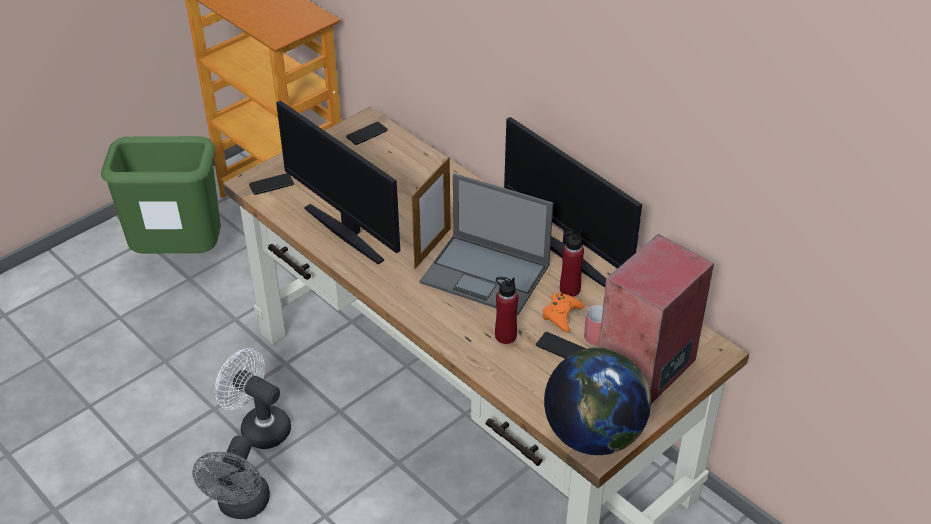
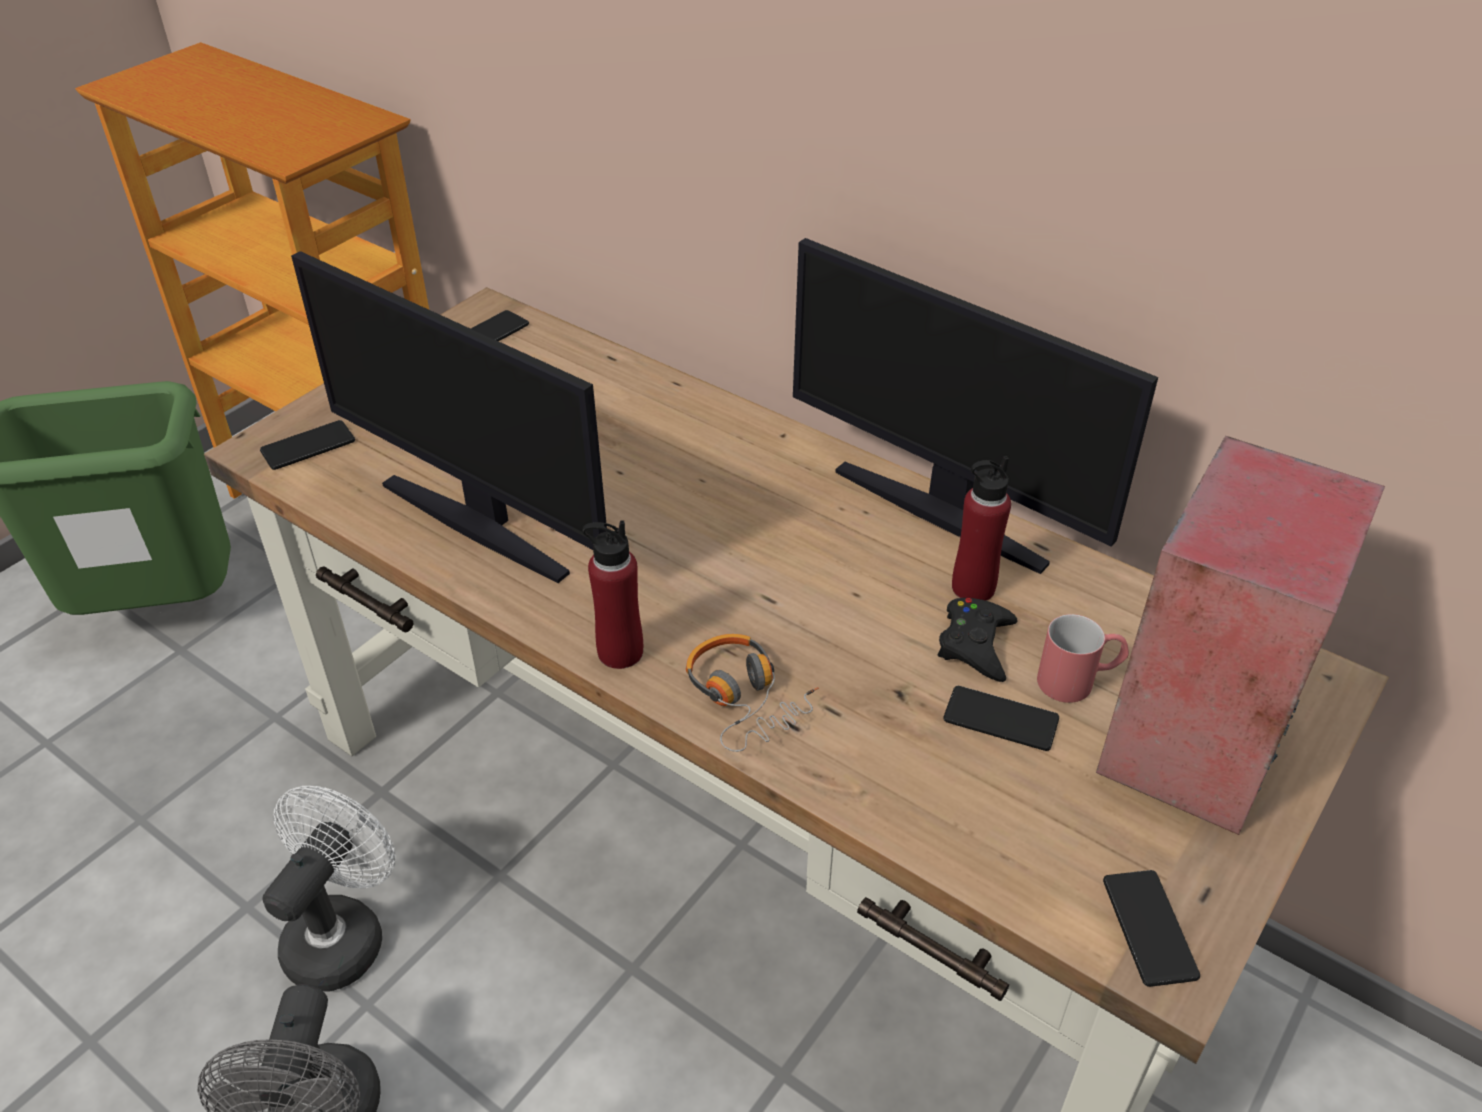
camera: 10 degrees left, 0 degrees up
white fan [215,348,291,449] -> white fan turned 90 degrees clockwise [262,786,395,992]
picture frame [411,157,450,269] -> none
laptop [420,173,553,316] -> none
red bottle [495,277,518,344] -> red bottle moved to [582,520,643,669]
orange game controller [542,293,585,333] -> black game controller [938,598,1017,682]
globe [544,348,651,455] -> phone [1103,870,1200,987]
none -> headphones [686,634,819,752]

